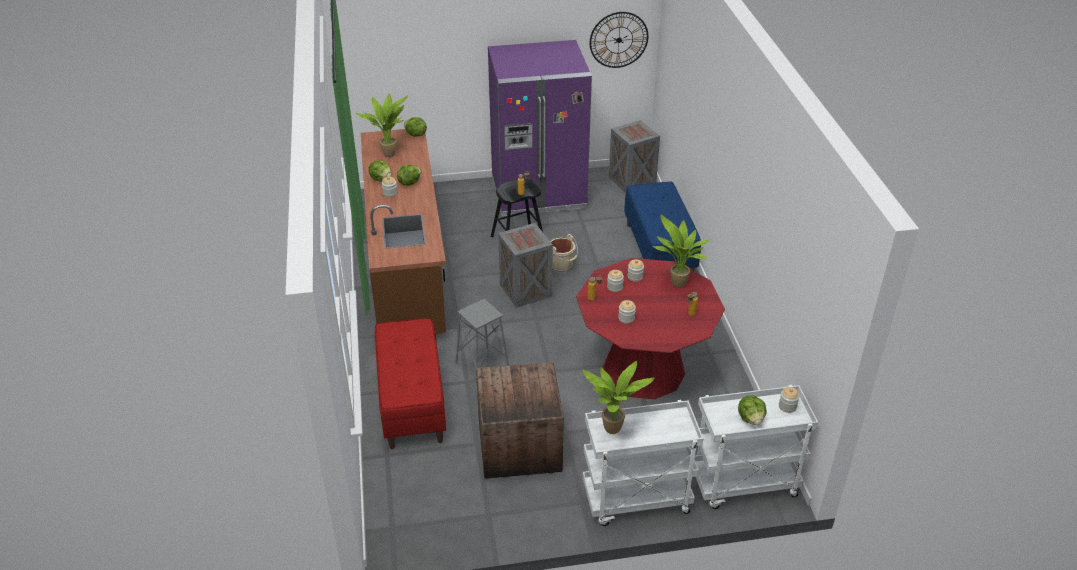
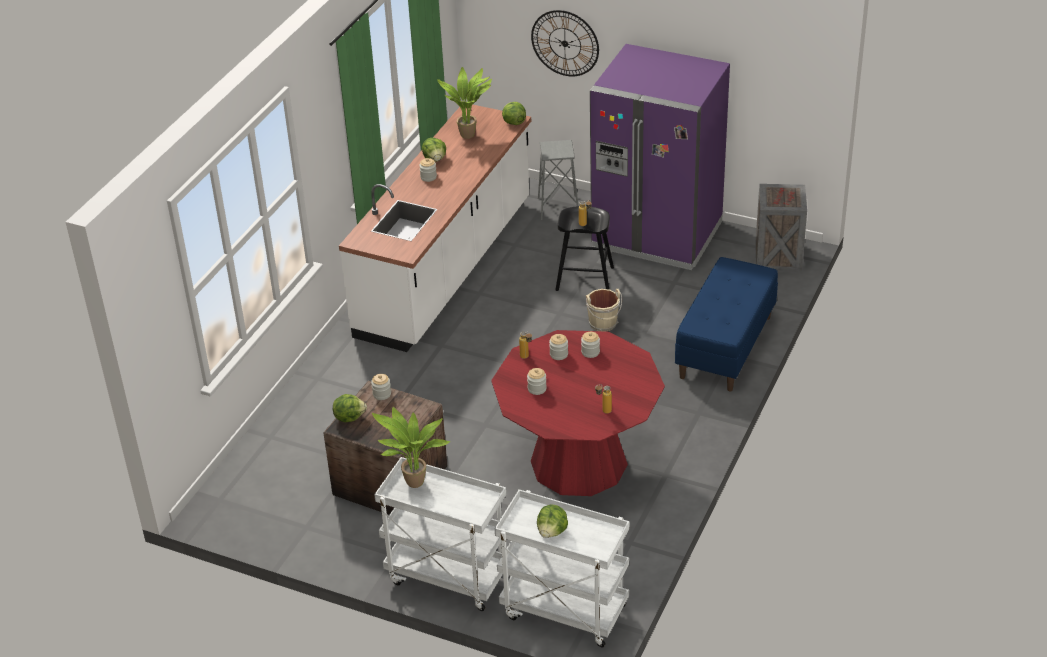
camera: 35 degrees right, 0 degrees up
brown counter [361,129,446,343] -> white counter [339,104,531,352]
red bench [375,318,446,449] -> none
lettuce [397,165,421,186] -> lettuce moved to [333,394,367,422]
grey stool [456,299,509,368] -> grey stool moved to [538,140,578,220]
crate [498,223,553,308] -> none
wall clock [590,12,648,68] -> wall clock moved to [531,10,599,76]
potted plant [653,214,710,288] -> none
jar [779,387,800,413] -> jar moved to [371,374,391,400]

